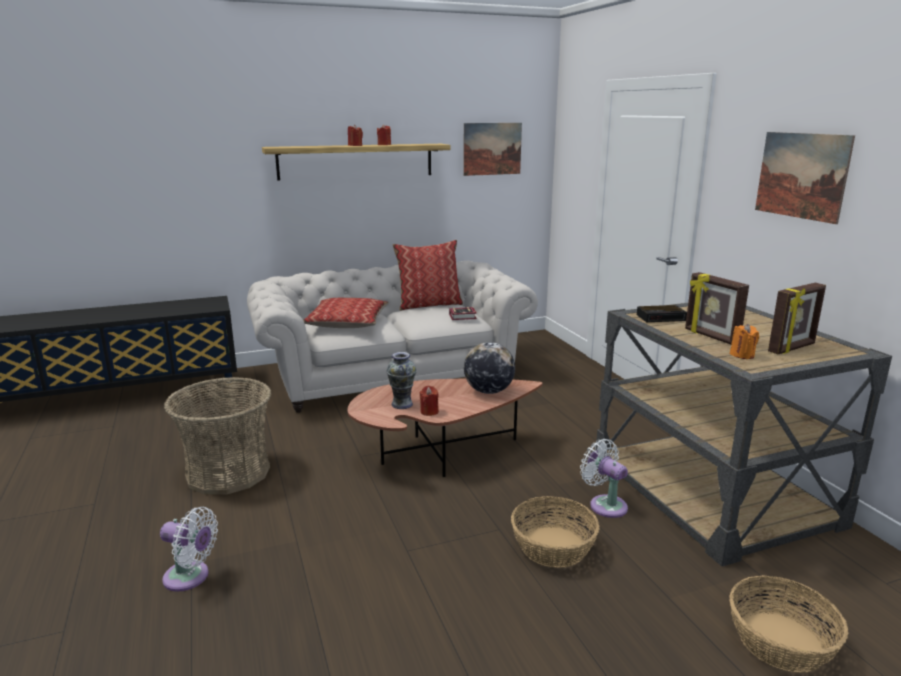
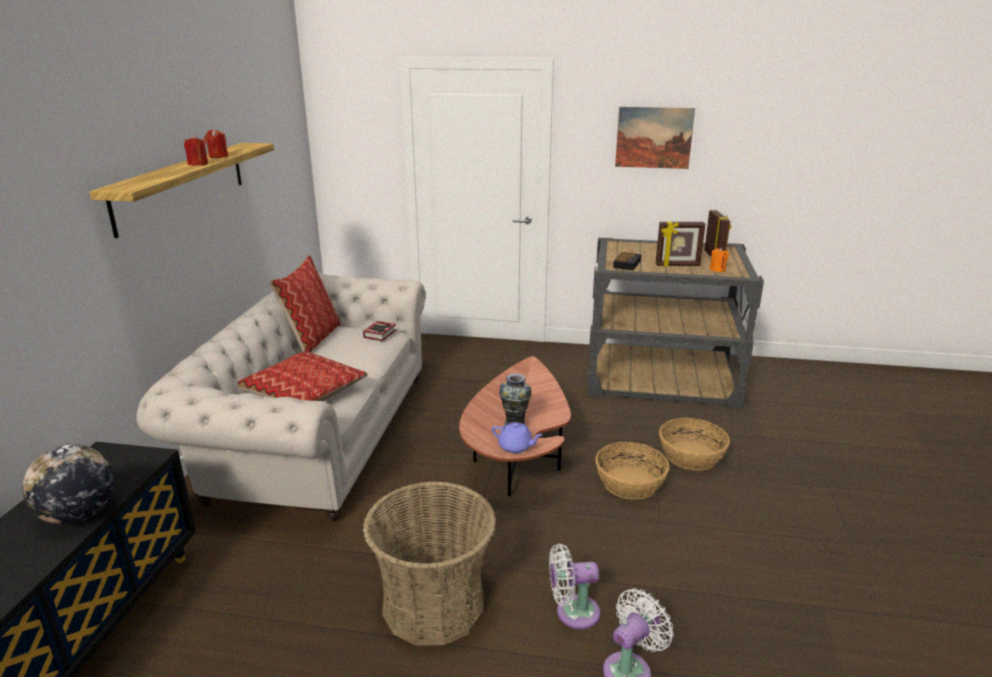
camera: 60 degrees left, 5 degrees up
red candle [419,386,439,416] -> none
picture [463,123,522,176] -> none
globe [464,342,515,394] -> globe moved to [23,444,114,525]
white fan [580,439,628,518] -> white fan moved to [549,544,600,629]
basket [729,575,849,673] -> basket moved to [595,442,669,500]
none -> purple teapot [492,422,543,453]

